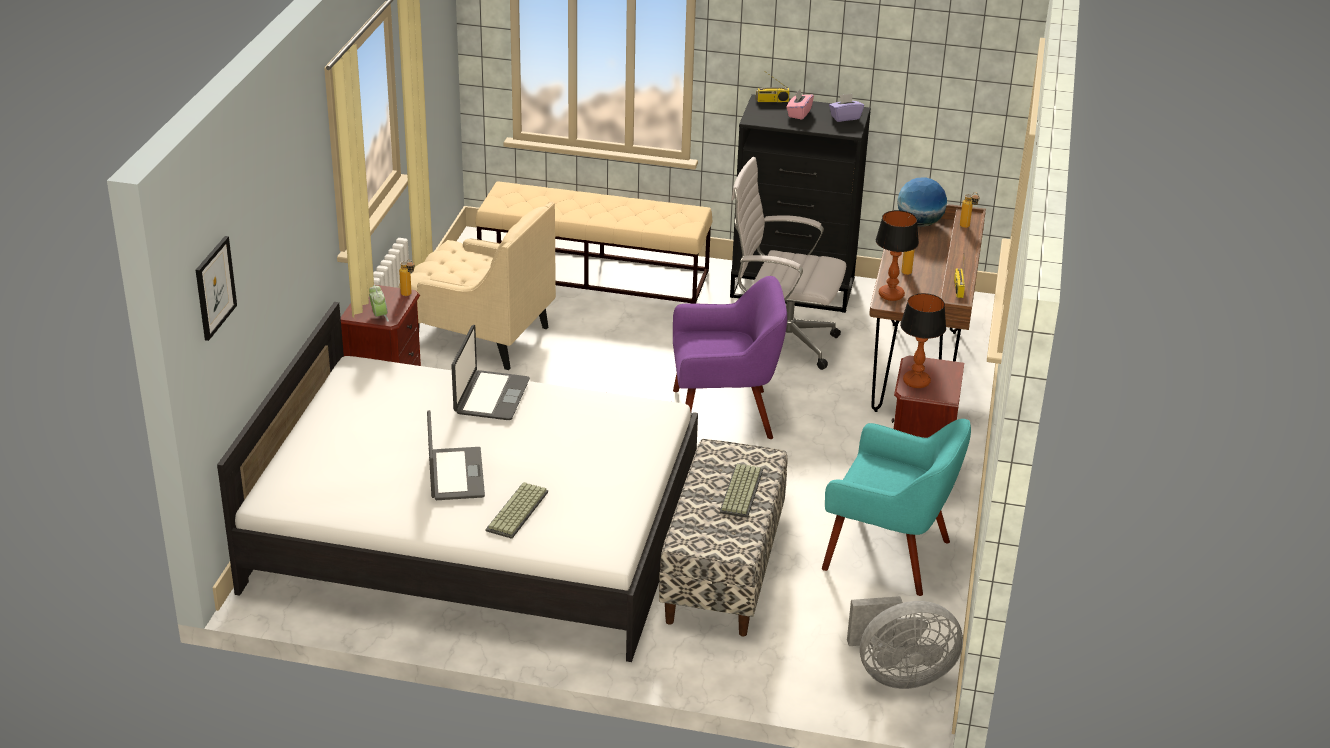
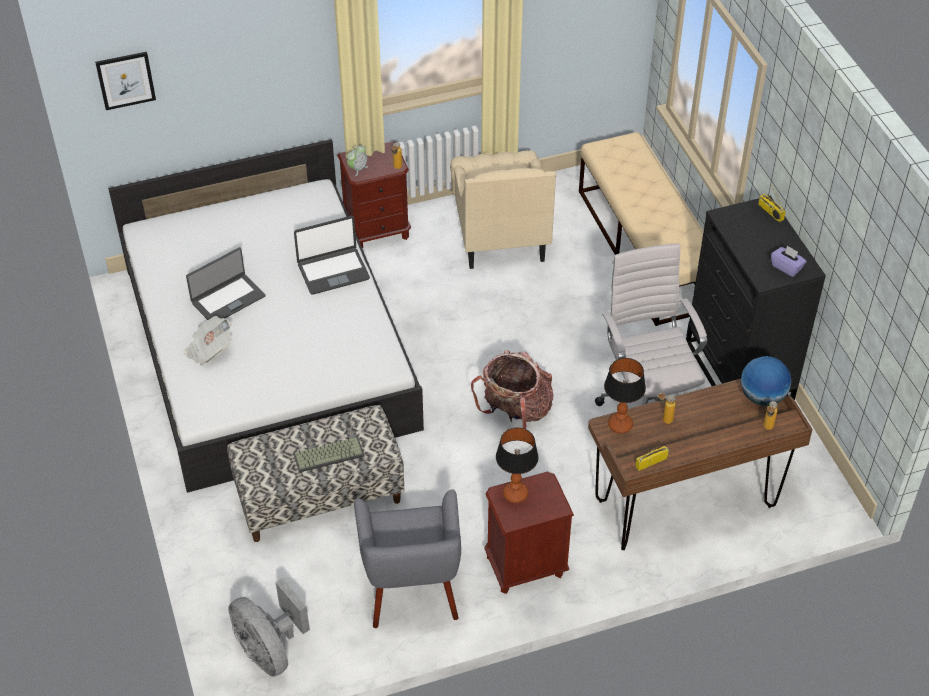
camera: 60 degrees right, 15 degrees up
keyboard [486,482,548,539] -> newspaper [184,316,232,366]
purple armchair [673,276,787,439] -> backpack [471,351,553,430]
pink tissue box [786,89,814,120] -> none
turquoise armchair [822,419,971,596] -> grey armchair [354,489,461,628]

